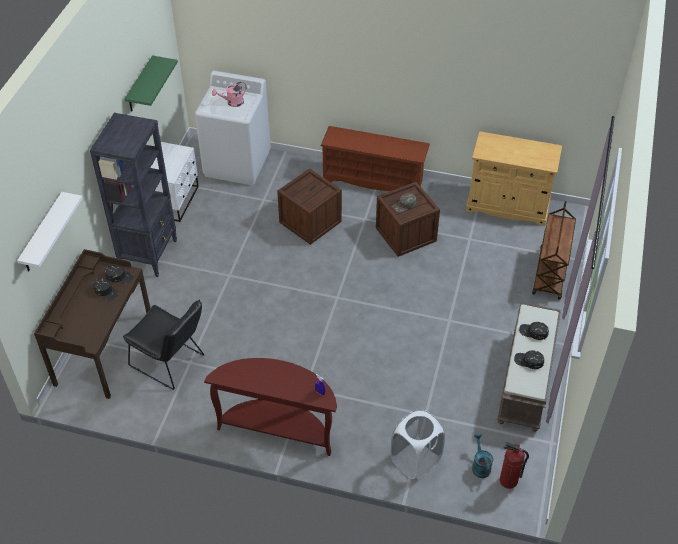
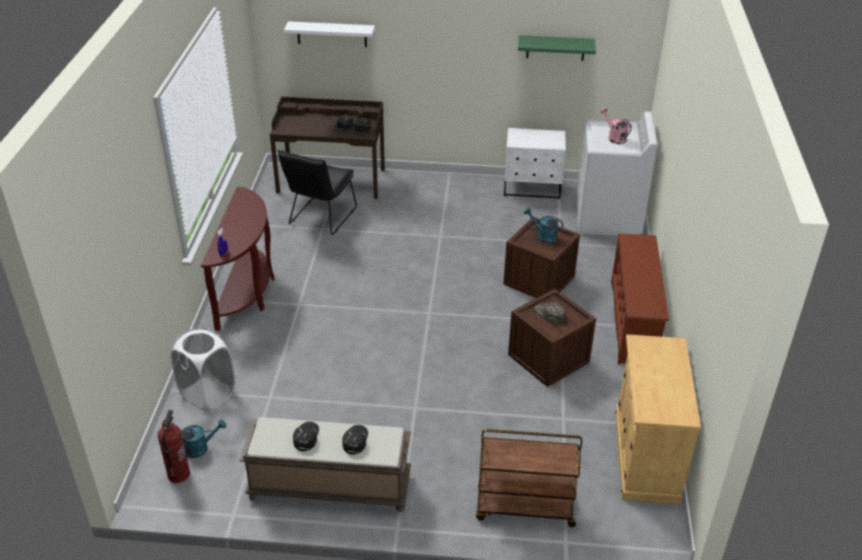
camera: 80 degrees right, 10 degrees down
black bookcase [90,113,177,277] -> none
none -> turquoise watering can [524,208,563,244]

